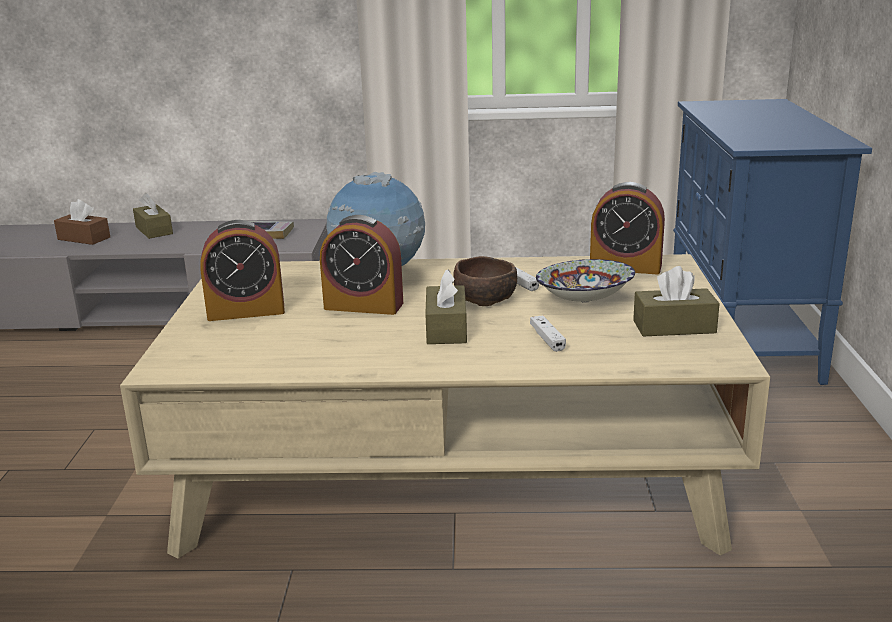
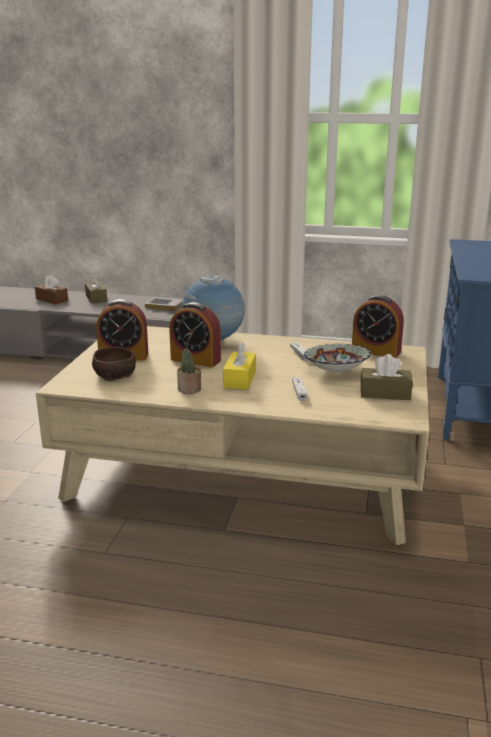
camera: 10 degrees right, 0 degrees up
brown tissue box [425,270,467,344] -> yellow tissue box [223,342,256,390]
brown bowl [453,256,517,306] -> brown bowl moved to [92,347,136,381]
none -> potted plant [177,332,201,394]

